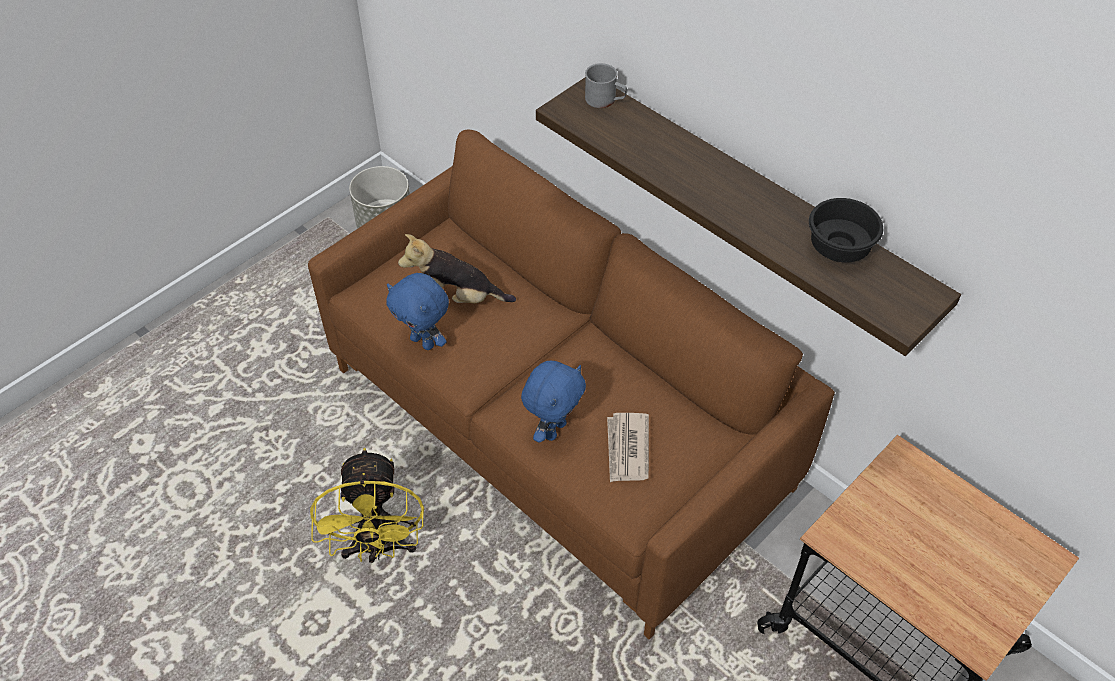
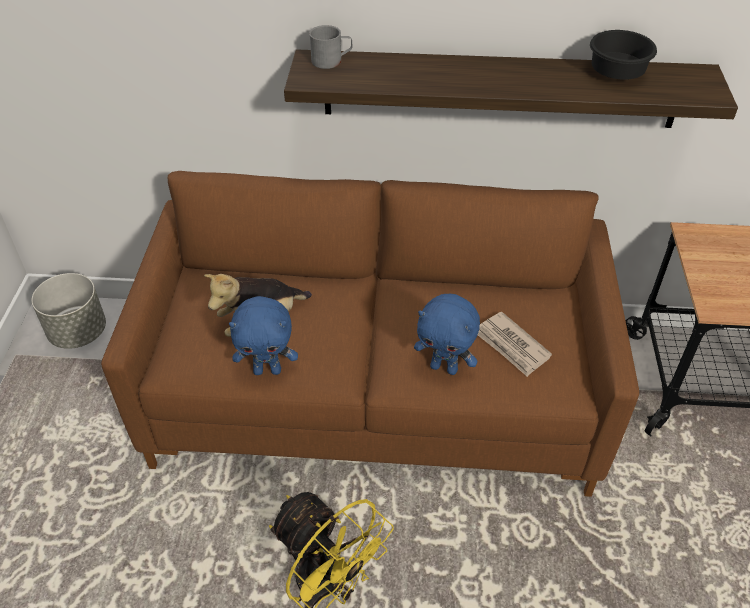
camera: 40 degrees left, 5 degrees down
blue plush toy [521,361,586,443] -> blue plush toy turned 120 degrees clockwise [414,294,480,375]

